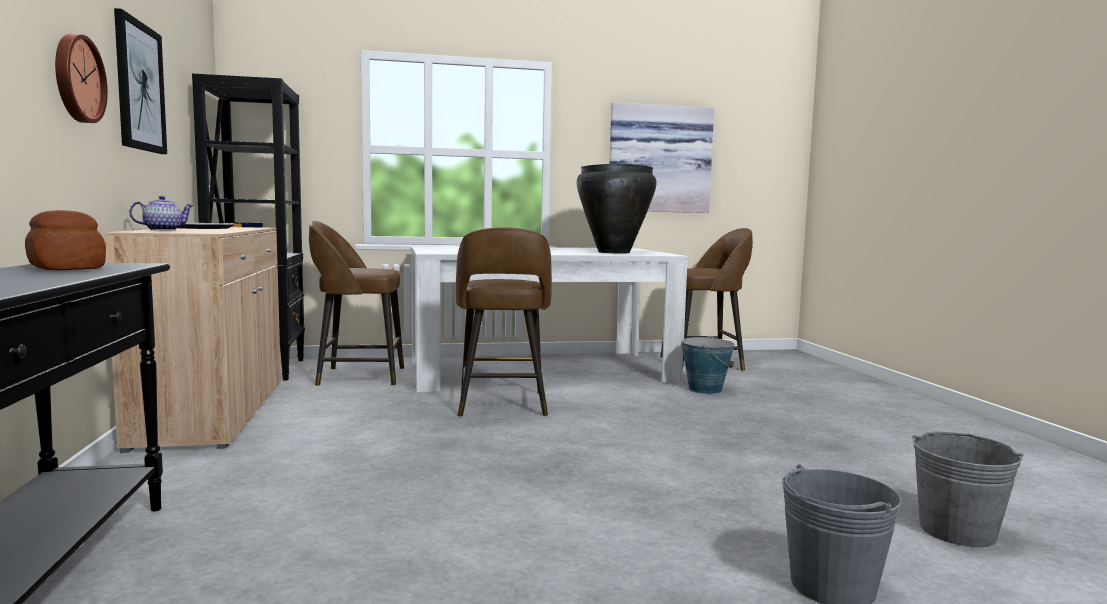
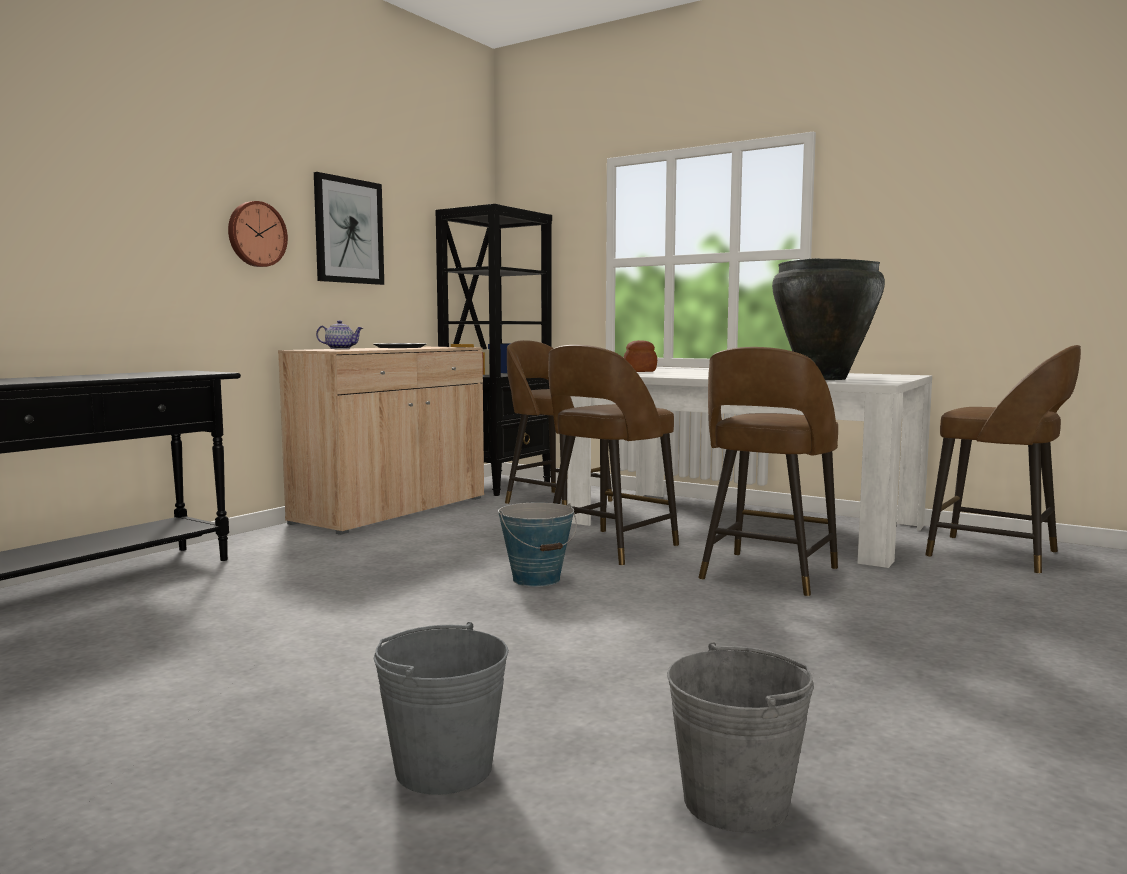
camera: 45 degrees right, 0 degrees up
bread [25,210,106,270] -> bread moved to [624,340,657,372]
picture [610,102,714,213] -> none
bucket [681,336,735,394] -> bucket moved to [498,503,577,587]
none -> brown stool [698,347,838,597]

